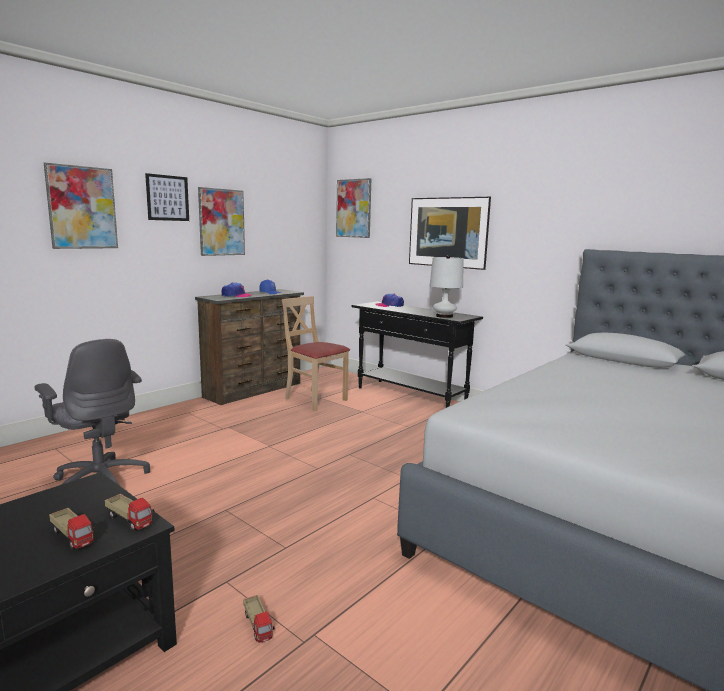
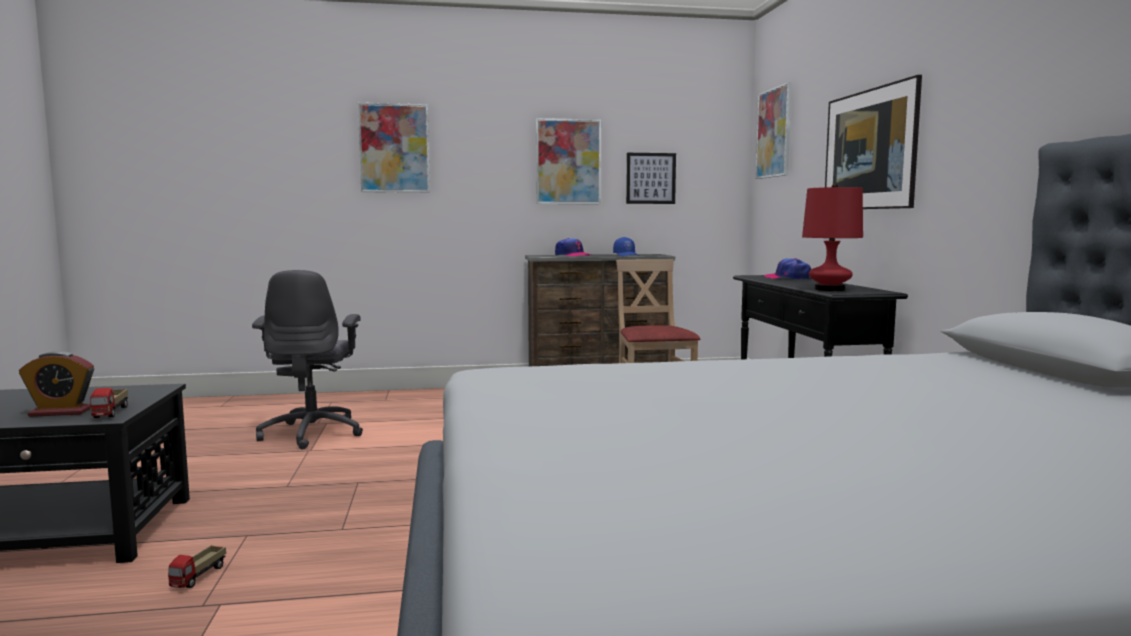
camera: 40 degrees right, 5 degrees down
toy truck [49,508,96,550] -> alarm clock [19,351,94,417]
picture [145,173,189,221] -> picture moved to [626,153,676,204]
white table lamp [430,255,463,318] -> red table lamp [802,184,863,291]

